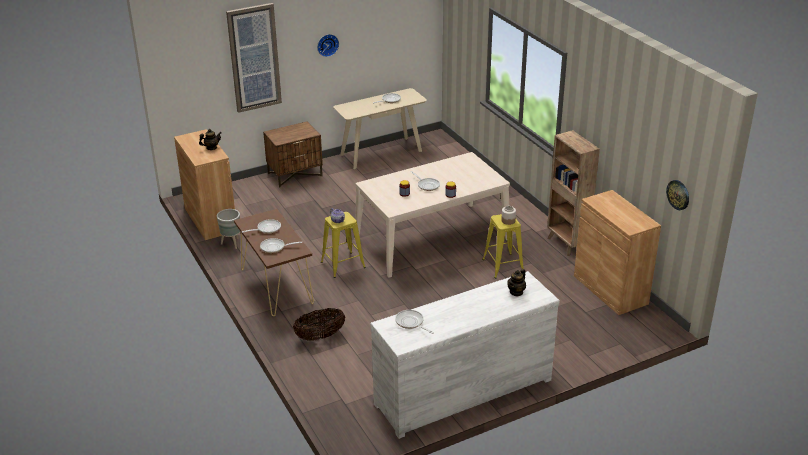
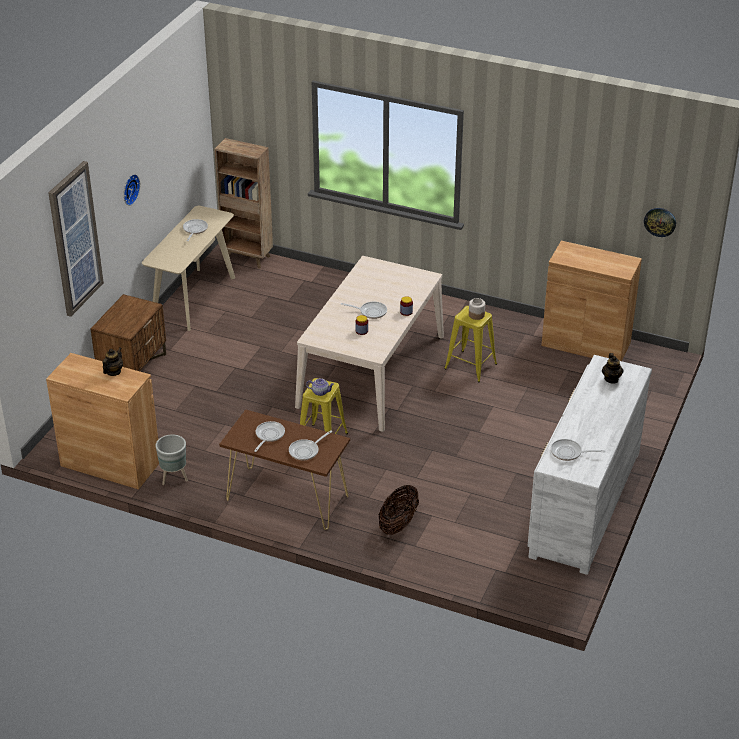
camera: 40 degrees left, 5 degrees up
brown bookcase [547,130,600,256] -> brown bookcase moved to [214,138,273,269]

